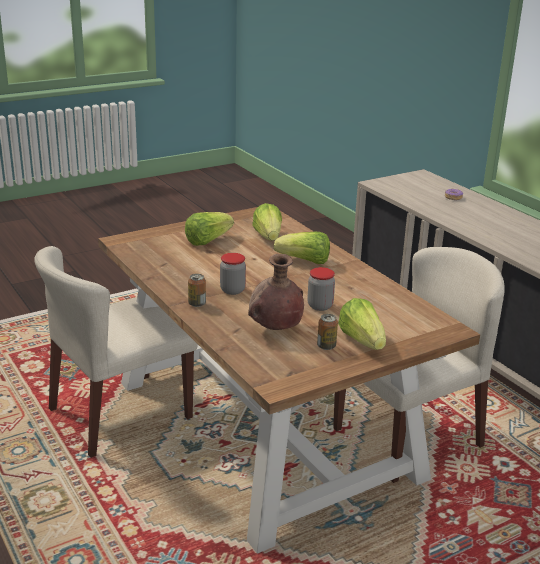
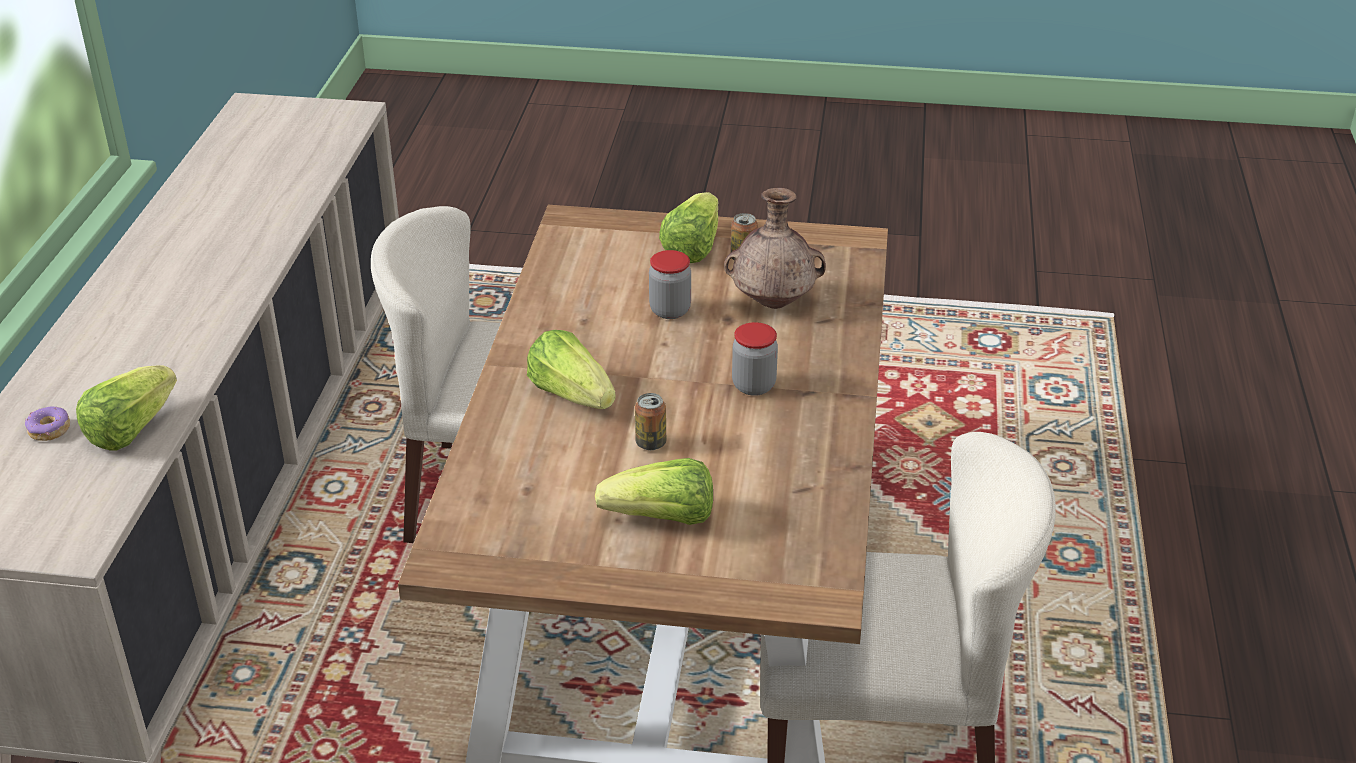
camera: 140 degrees left, 10 degrees up
can [188,274,206,307] -> can moved to [635,393,666,450]
lettuce [252,203,282,241] -> lettuce moved to [76,365,177,451]

